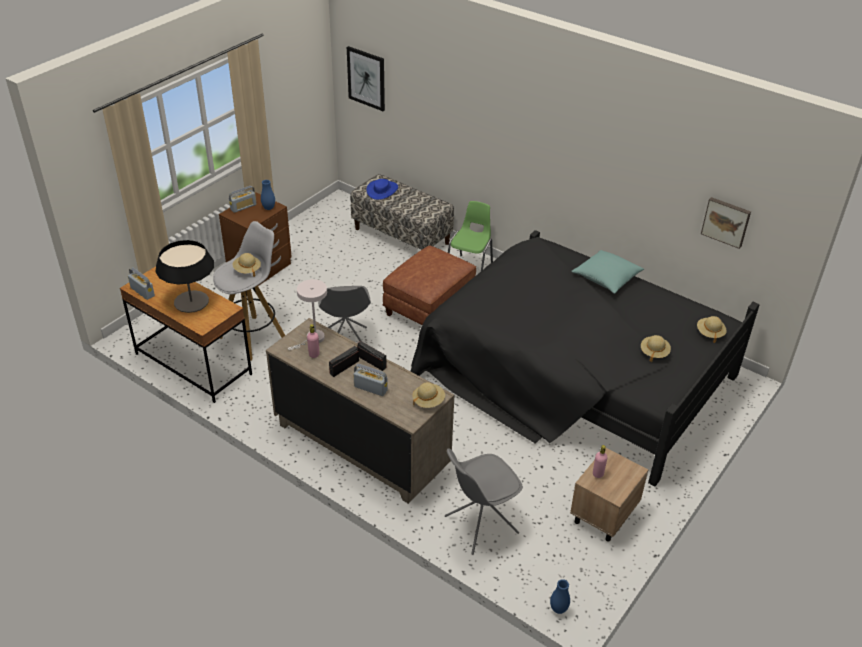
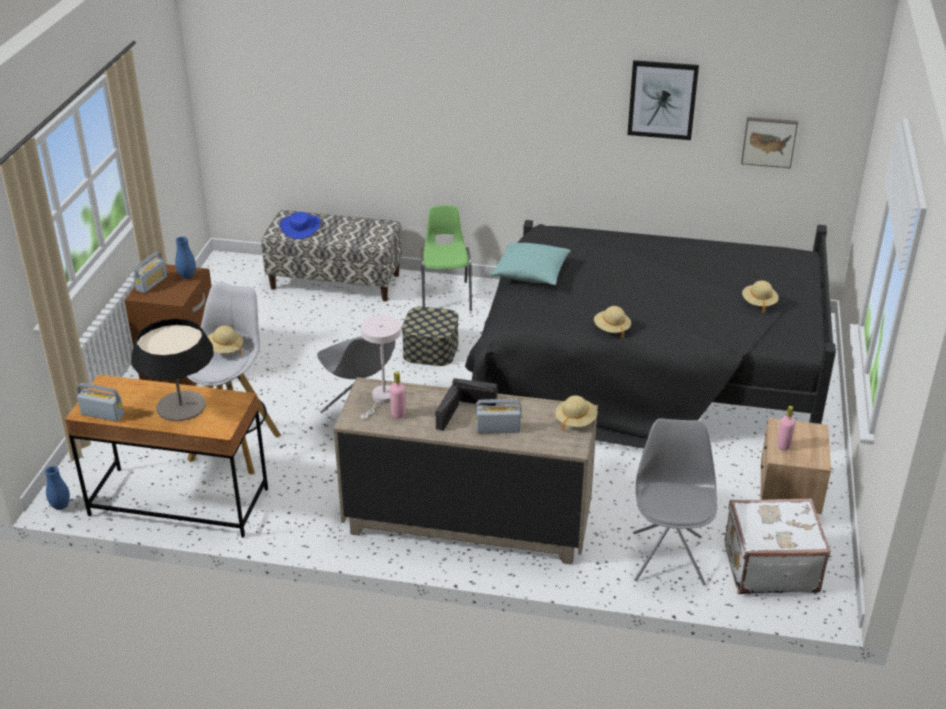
camera: 25 degrees left, 5 degrees down
picture [347,46,385,111] -> picture moved to [627,60,699,140]
brown ottoman [382,245,476,325] -> storage box [402,307,459,366]
grey chair [445,448,523,555] -> grey chair turned 150 degrees clockwise [633,418,717,585]
blue vase [550,579,570,614] -> blue vase moved to [45,466,70,510]
turquoise pillow [571,250,644,294] -> turquoise pillow moved to [491,243,571,285]
beige hat [697,316,727,343] -> beige hat moved to [594,306,631,338]
none -> white suitcase [725,498,831,594]

